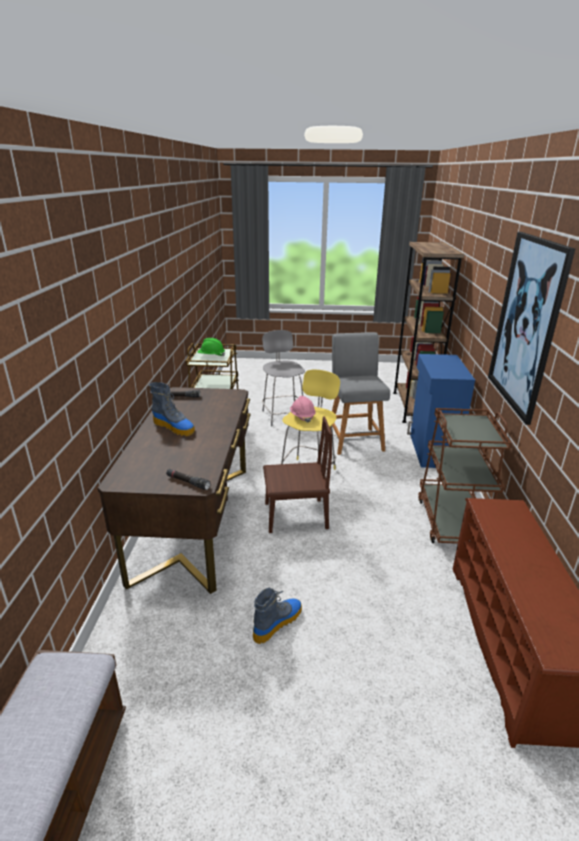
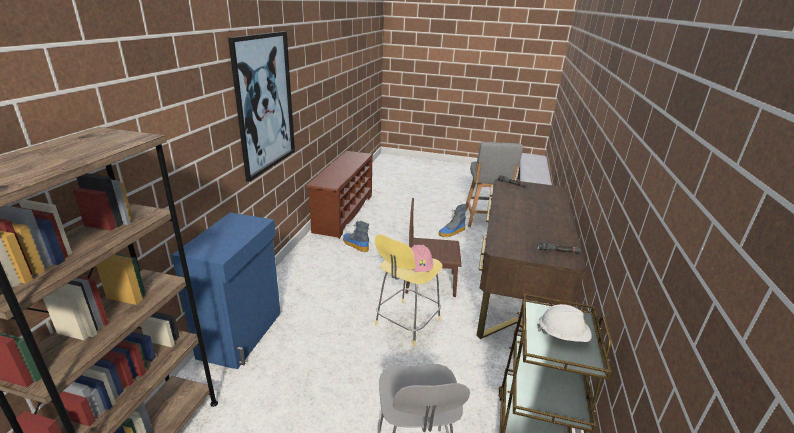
camera: 170 degrees left, 0 degrees up
boot [149,382,195,436] -> boot moved to [343,221,369,252]
green hard hat [197,338,225,357] -> white hard hat [537,304,592,342]
grey stool [330,332,390,455] -> grey stool moved to [466,142,523,227]
brown cart [418,408,511,544] -> none

